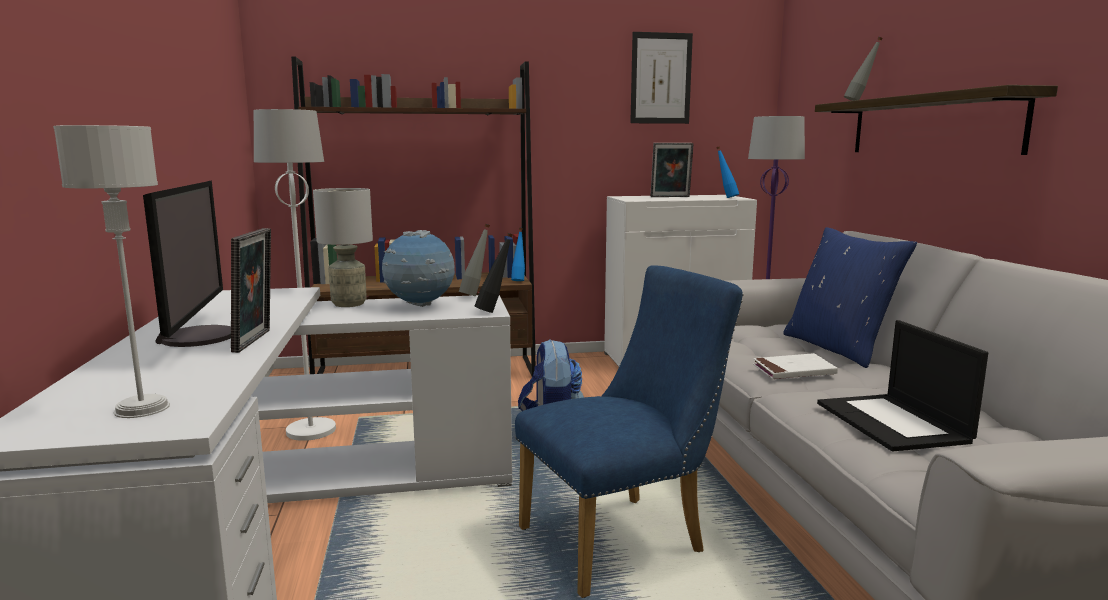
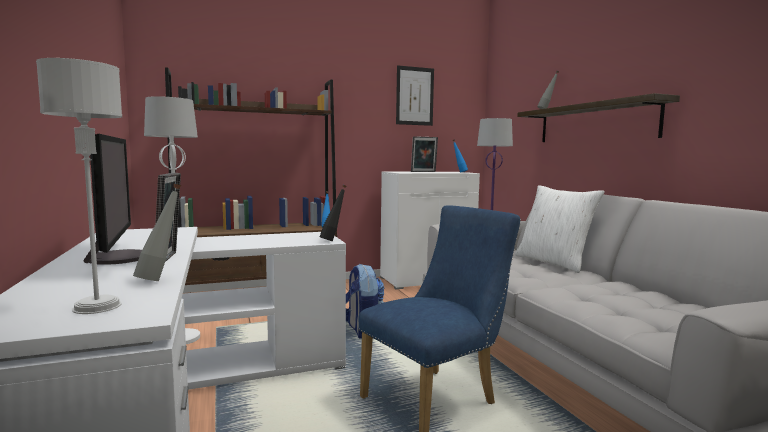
camera: 10 degrees left, 5 degrees down
grey table lamp [313,188,373,307] -> none
globe [382,230,455,307] -> none
grey bottle [459,224,490,296] -> grey bottle moved to [133,183,181,281]
white book [753,353,838,379] -> none
blue pillow [783,227,917,368] -> white pillow [515,185,605,273]
laptop [817,320,988,451] -> none

